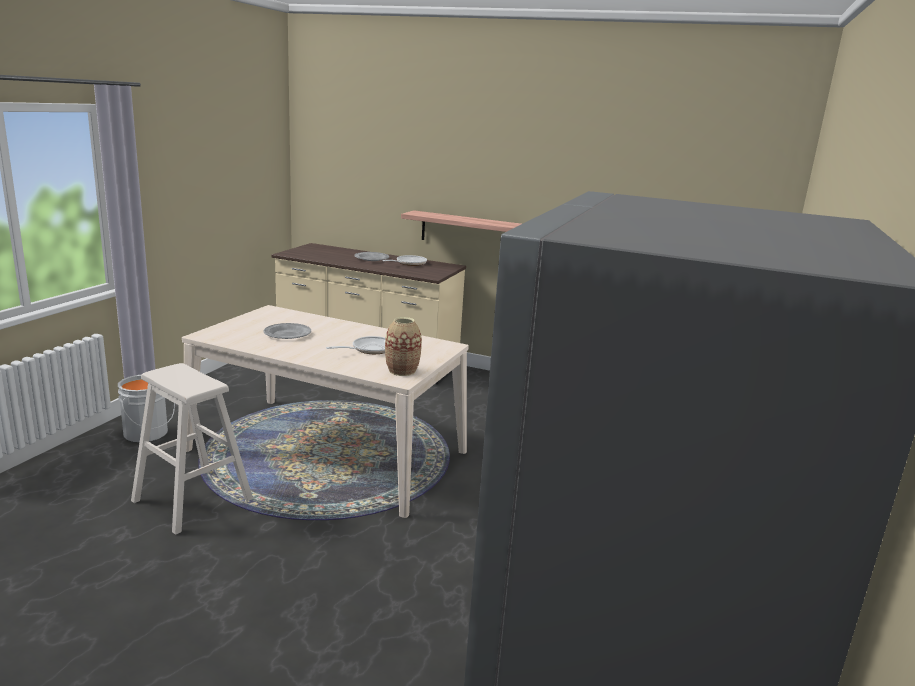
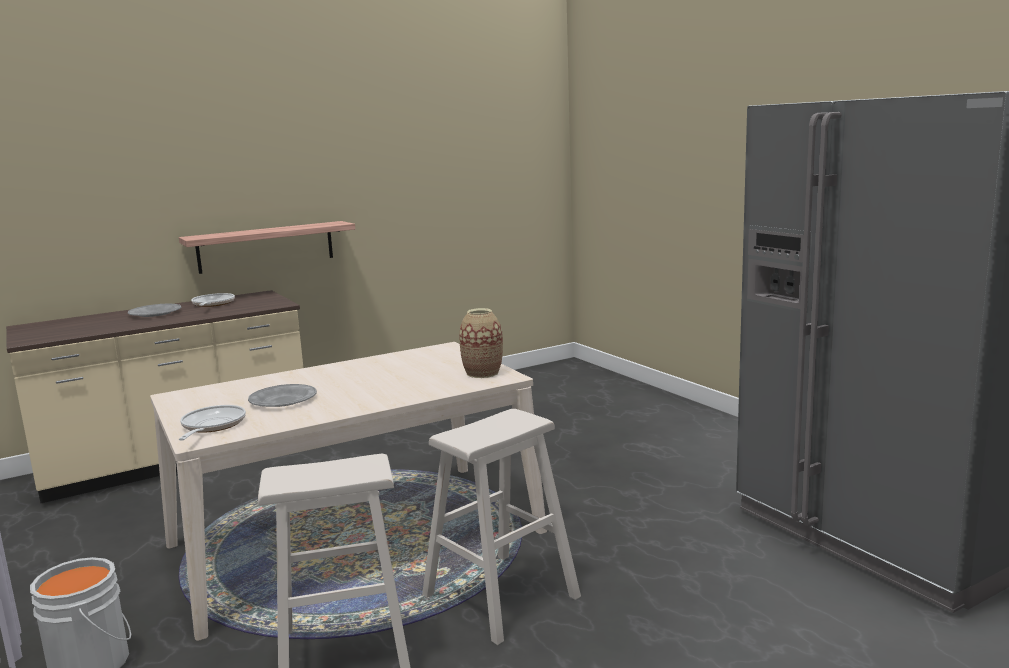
camera: 50 degrees left, 5 degrees down
frying pan [326,336,385,354] -> frying pan moved to [179,405,246,441]
none -> beige stool [422,409,581,645]

